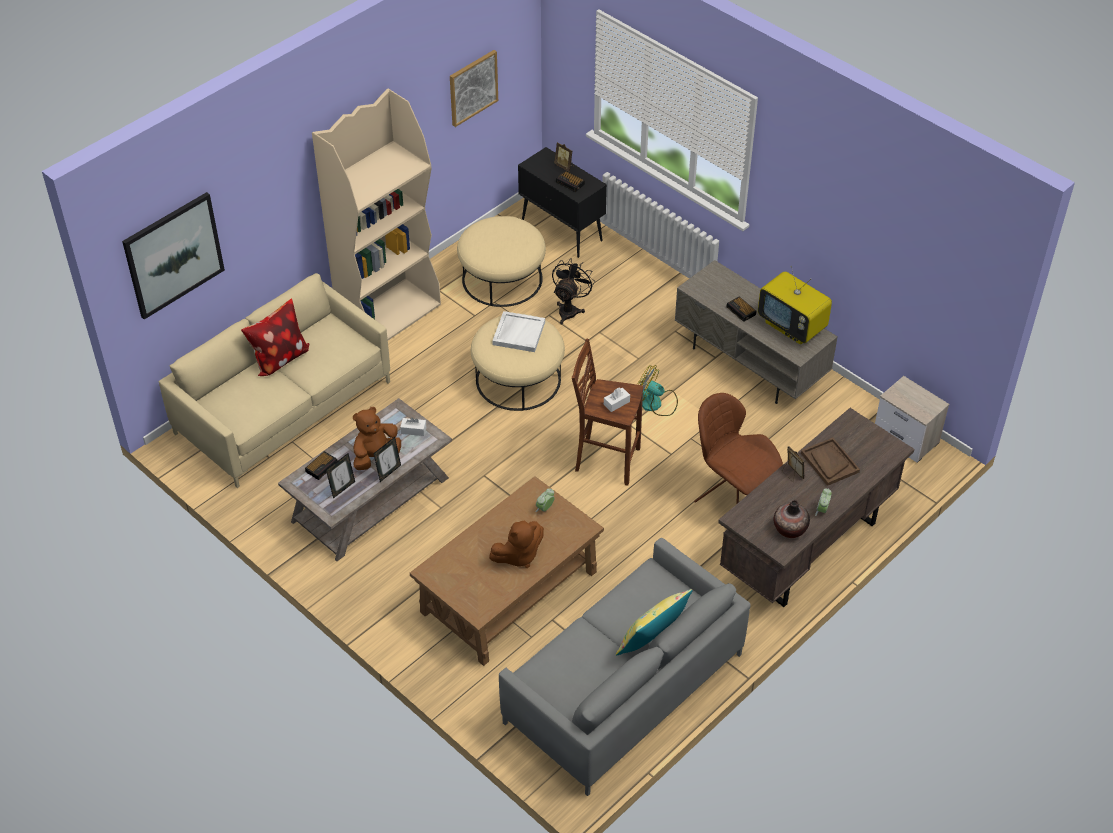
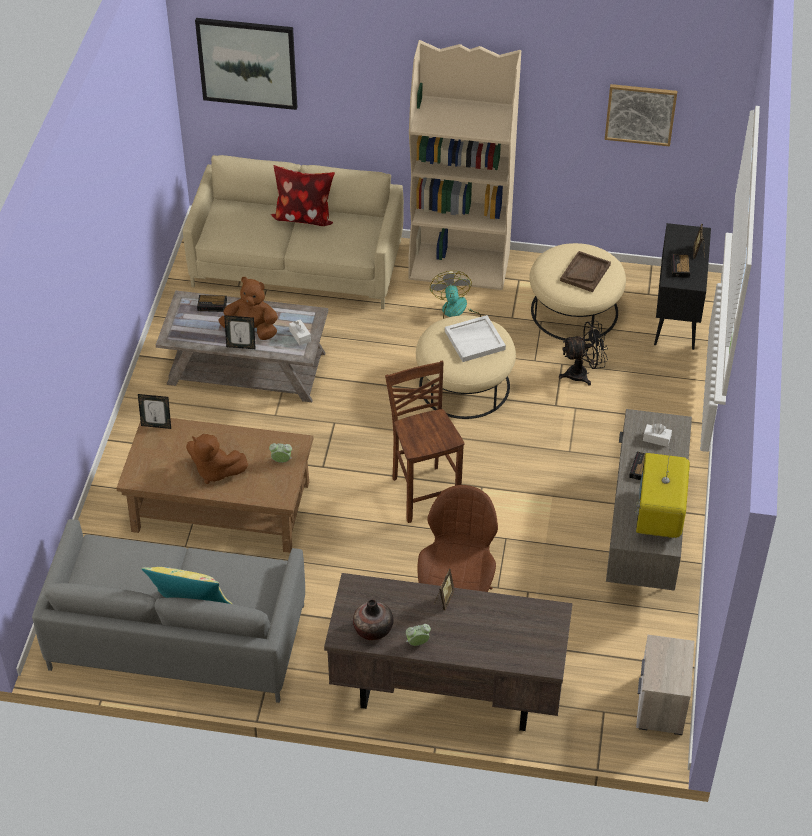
camera: 55 degrees right, 0 degrees up
picture frame [326,453,355,498] -> picture frame moved to [138,394,171,429]
white tissue box [604,388,630,412] -> white tissue box moved to [643,424,672,447]
fan [637,365,678,416] -> fan moved to [430,271,481,319]
brown tray [801,438,860,486] -> brown tray moved to [560,251,611,292]

